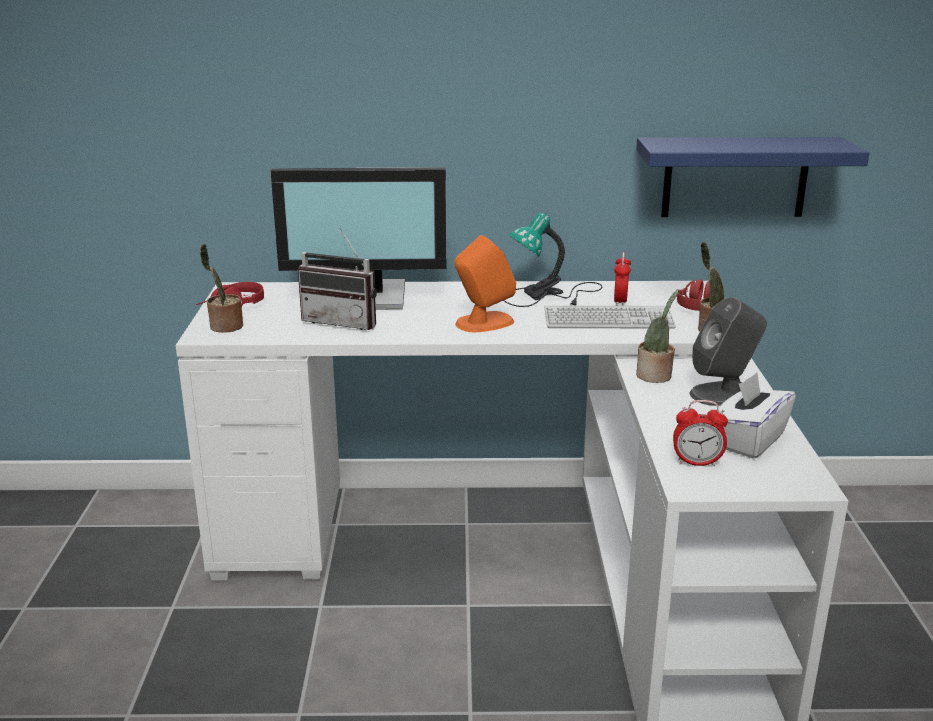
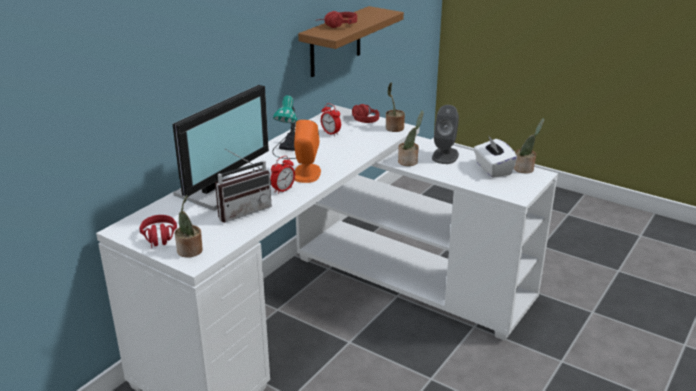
camera: 55 degrees left, 5 degrees up
keyboard [545,305,676,329] -> none
blue shelf [636,137,870,217] -> brown shelf [298,6,404,77]
alarm clock [673,400,728,467] -> alarm clock moved to [270,156,295,194]
none -> red headphones [319,11,357,28]
none -> potted plant [514,118,544,173]

